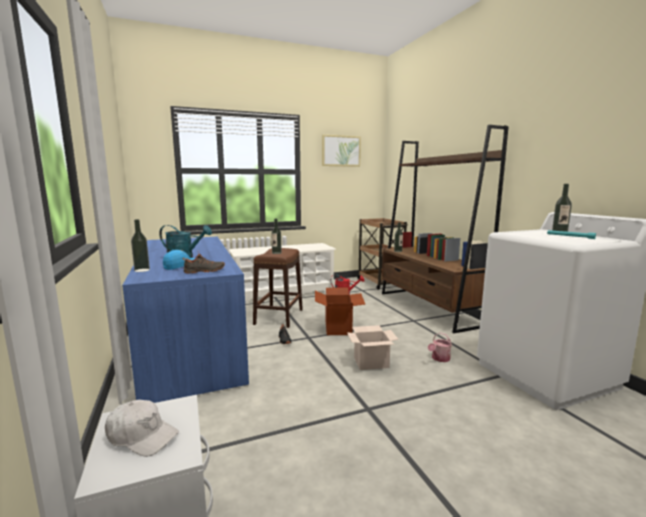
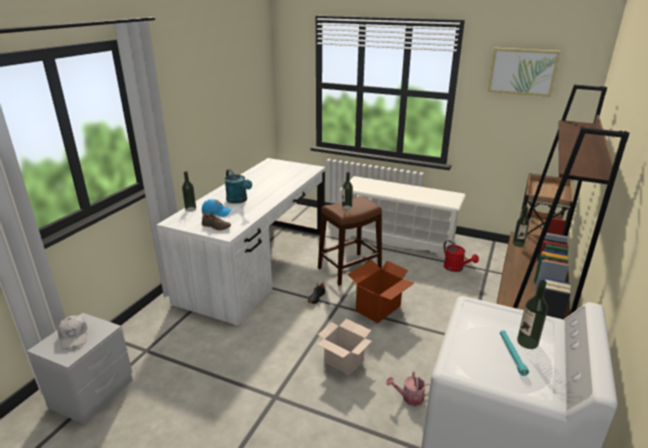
camera: 45 degrees right, 15 degrees up
blue desk [122,237,249,403] -> white desk [157,158,325,325]

